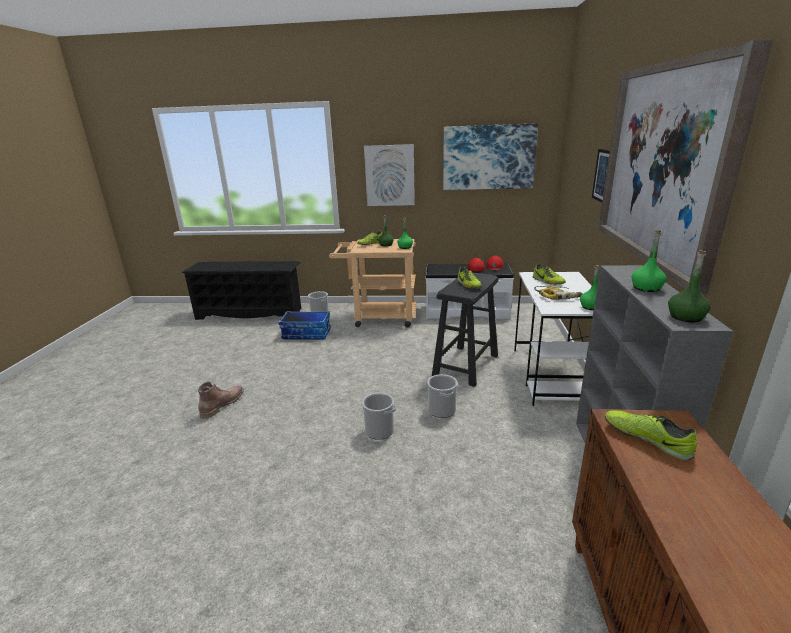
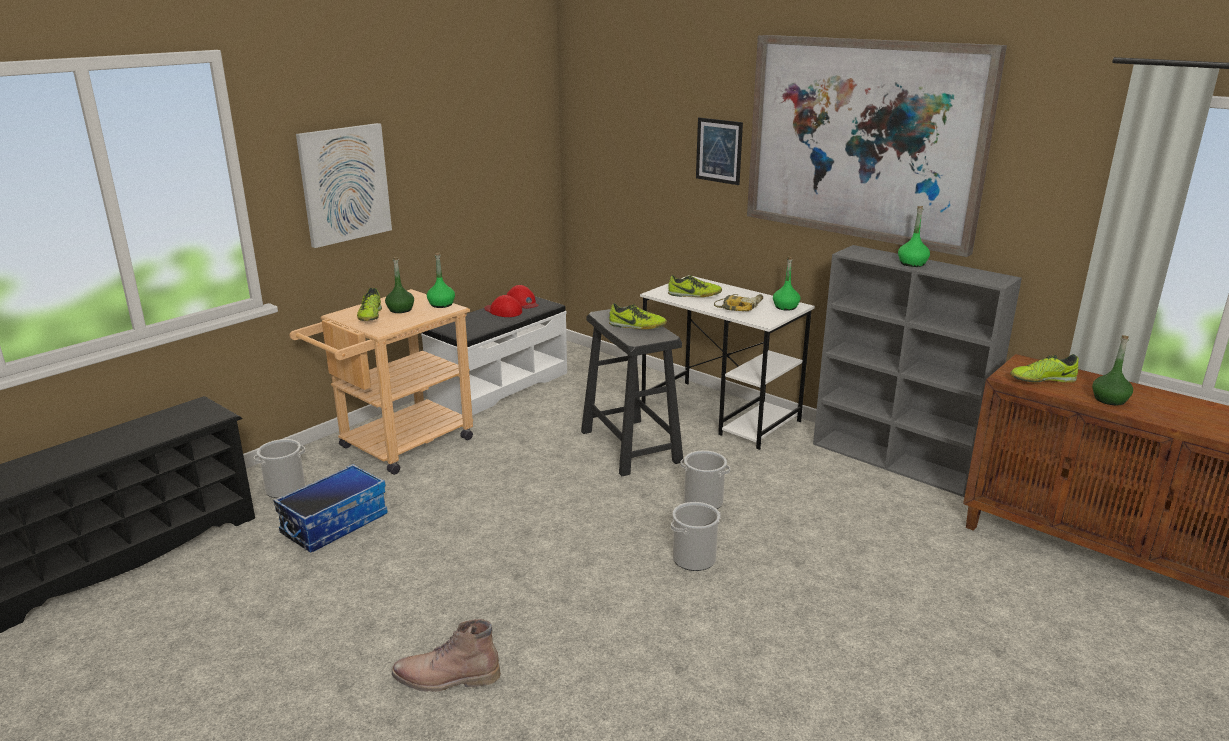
camera: 55 degrees left, 0 degrees up
brown boot [198,381,244,419] -> brown boot turned 60 degrees counterclockwise [392,619,501,692]
picture [443,123,538,190] -> none
green bottle [668,250,711,322] -> green bottle moved to [1092,335,1133,405]

